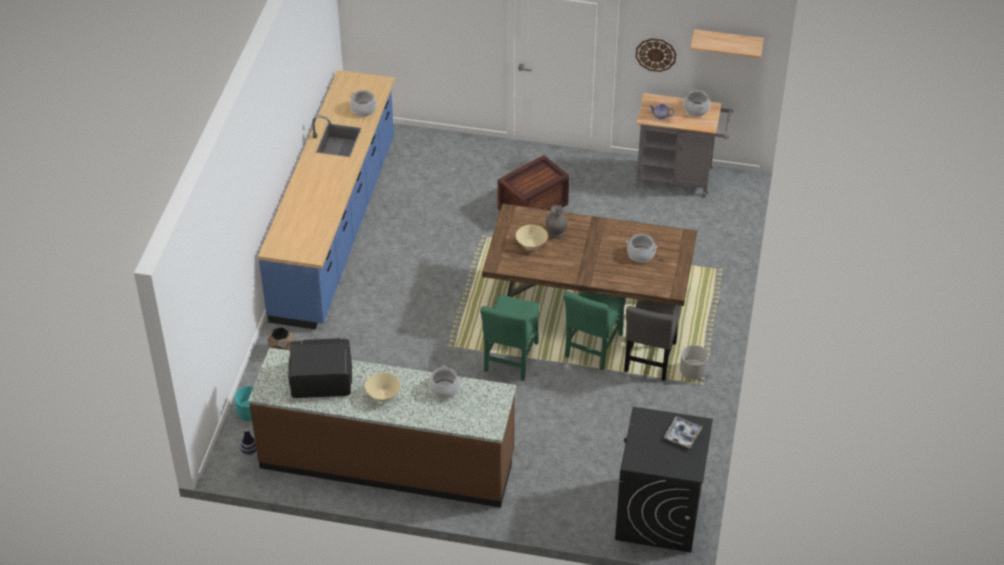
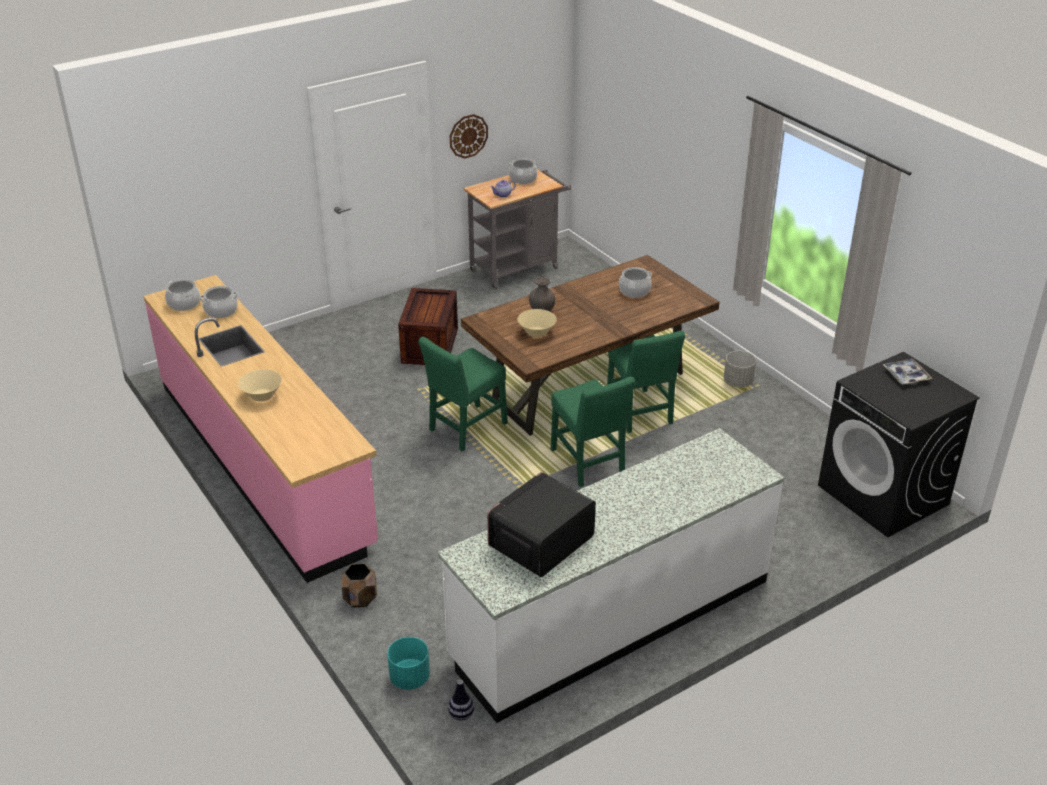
camera: 45 degrees left, 10 degrees down
brown counter [248,347,516,508] -> white counter [437,428,784,723]
blue counter [258,70,395,330] -> pink counter [143,275,378,583]
beige bowl [365,373,400,402] -> beige bowl moved to [238,369,282,402]
cooking pot [429,366,460,399] -> cooking pot moved to [165,279,200,311]
grey chair [624,300,681,381] -> none
shelf [690,29,764,58] -> none
none -> green chair [418,337,508,451]

